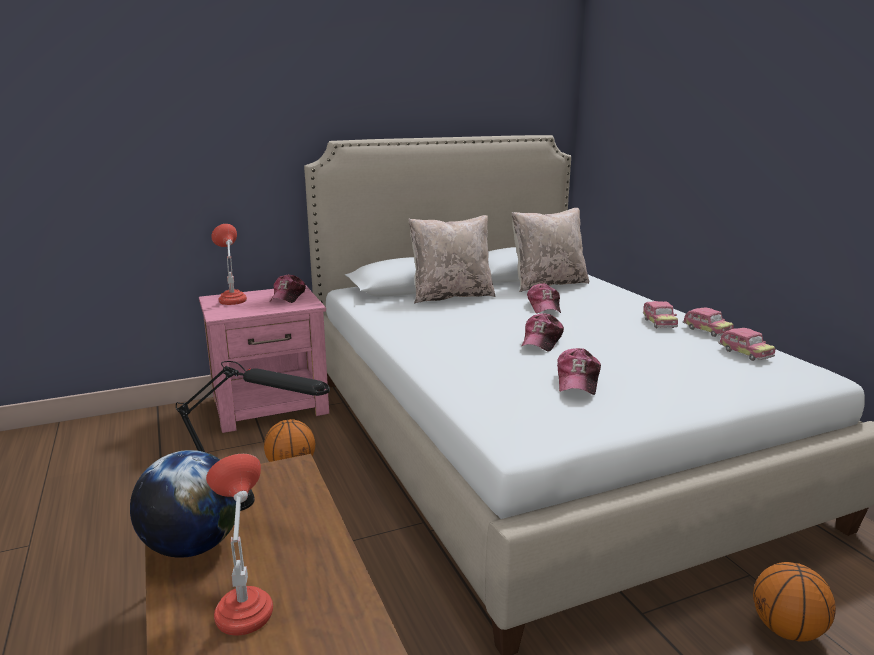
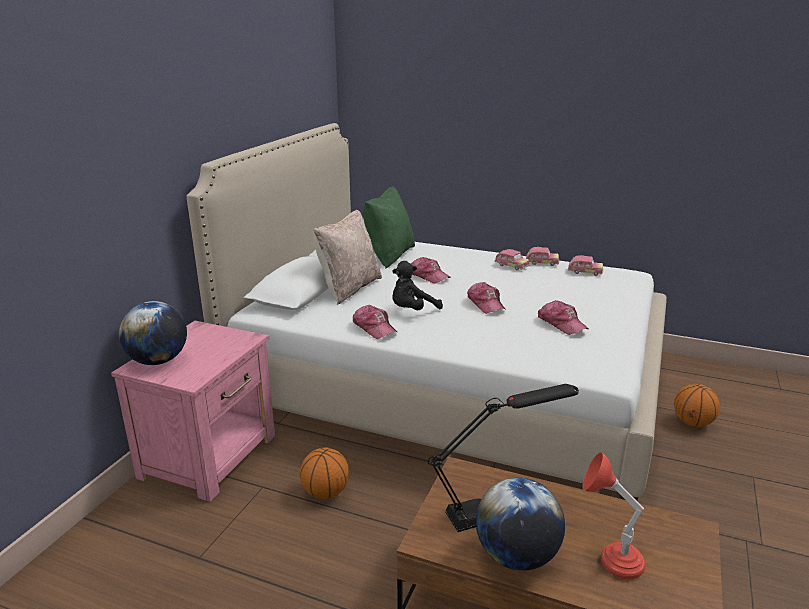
camera: 45 degrees left, 5 degrees up
red table lamp [211,224,247,305] -> globe [119,301,187,365]
cap [270,274,306,303] -> cap moved to [353,305,398,339]
beige pillow [512,208,589,292] -> green pillow [363,186,415,269]
none -> black plush toy [392,261,443,310]

